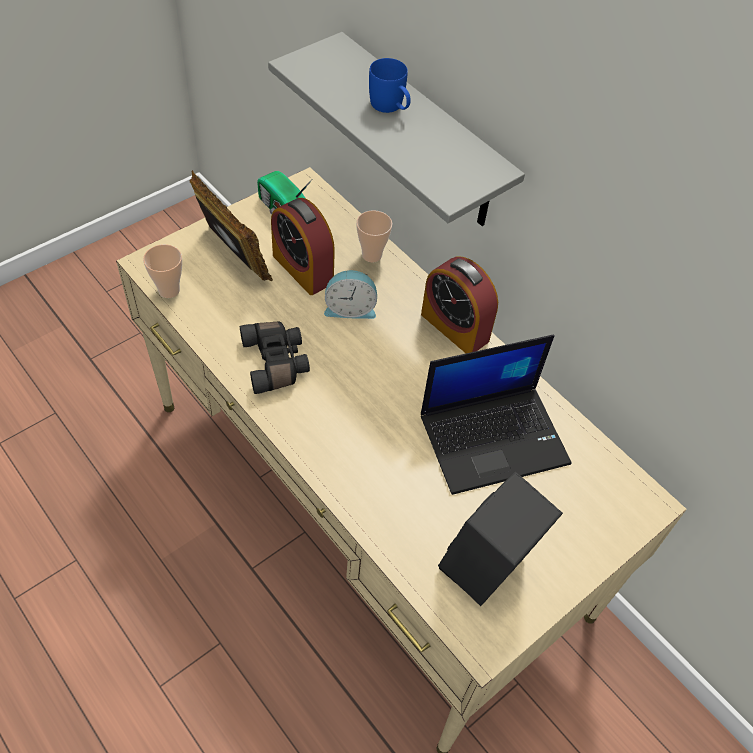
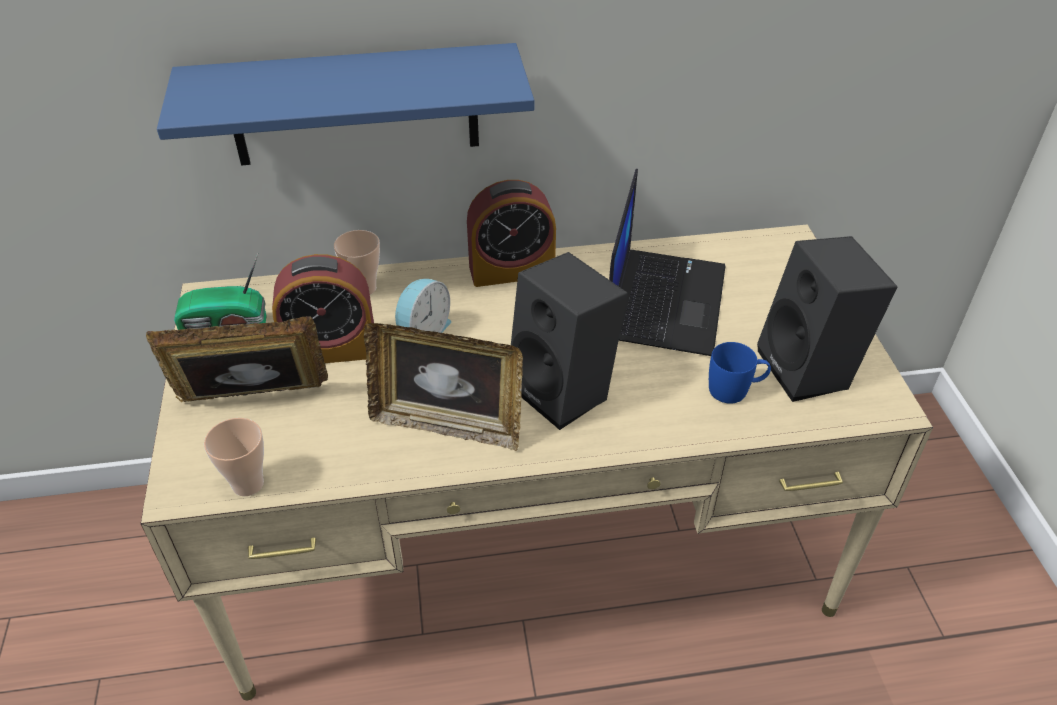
camera: 55 degrees left, 10 degrees down
black binoculars [240,322,310,394] -> picture frame [364,323,523,451]
grey shelf [268,32,525,226] -> blue shelf [157,43,534,166]
blue mug [369,58,411,113] -> blue mug moved to [709,342,771,404]
none -> black speaker [511,252,628,430]

